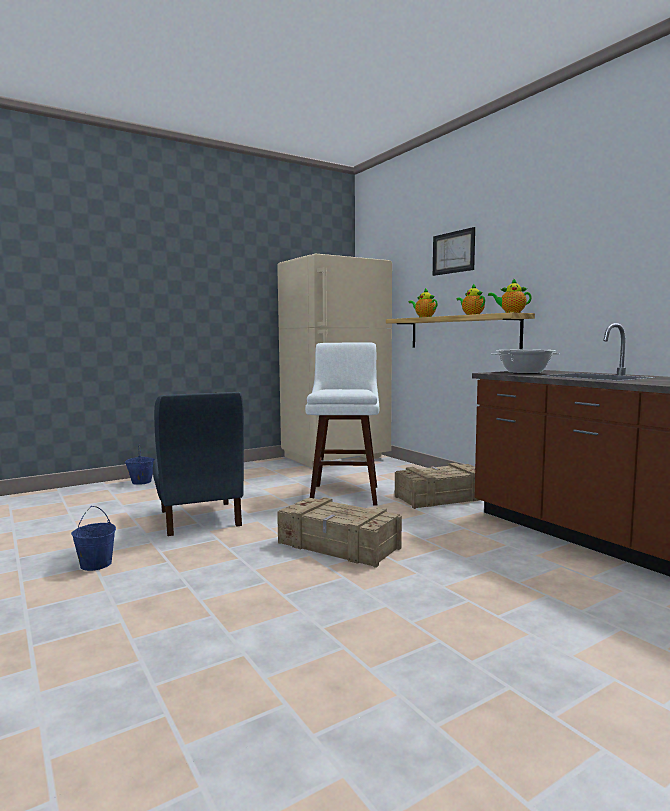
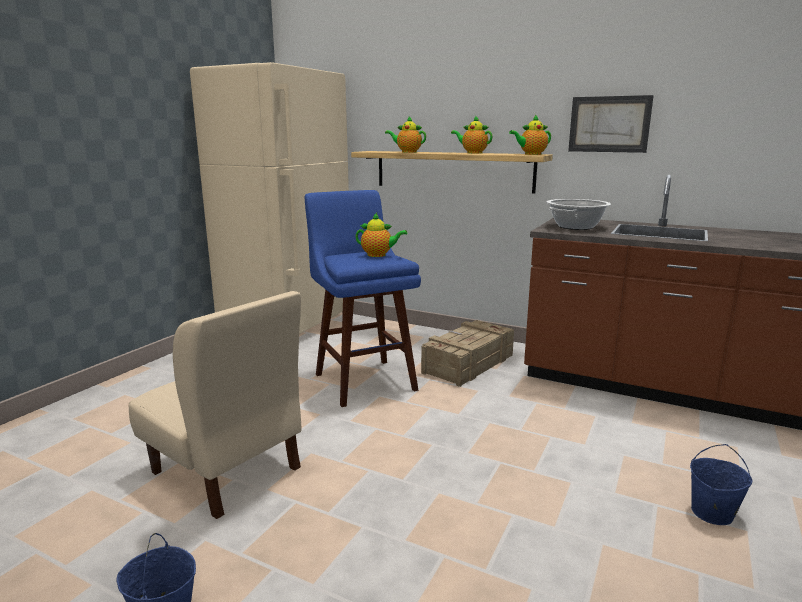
camera: 30 degrees left, 10 degrees up
blue bucket [125,444,155,485] -> blue bucket moved to [690,444,753,525]
blue chair [153,392,244,536] -> beige chair [129,291,302,519]
crate [277,497,402,568] -> none
white stool [305,343,379,505] -> blue stool [305,190,421,407]
picture [433,227,475,276] -> picture moved to [568,95,654,153]
none -> teapot [356,213,407,257]

